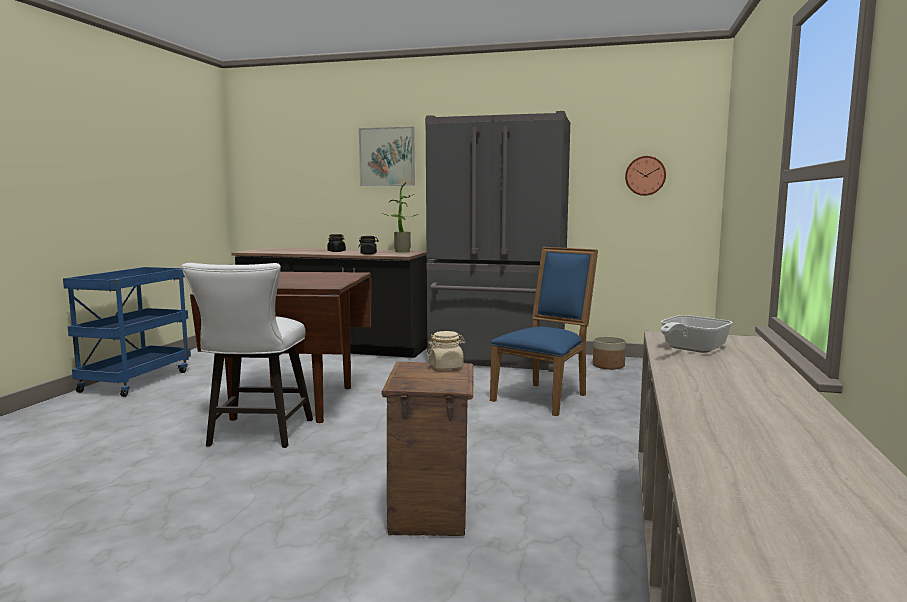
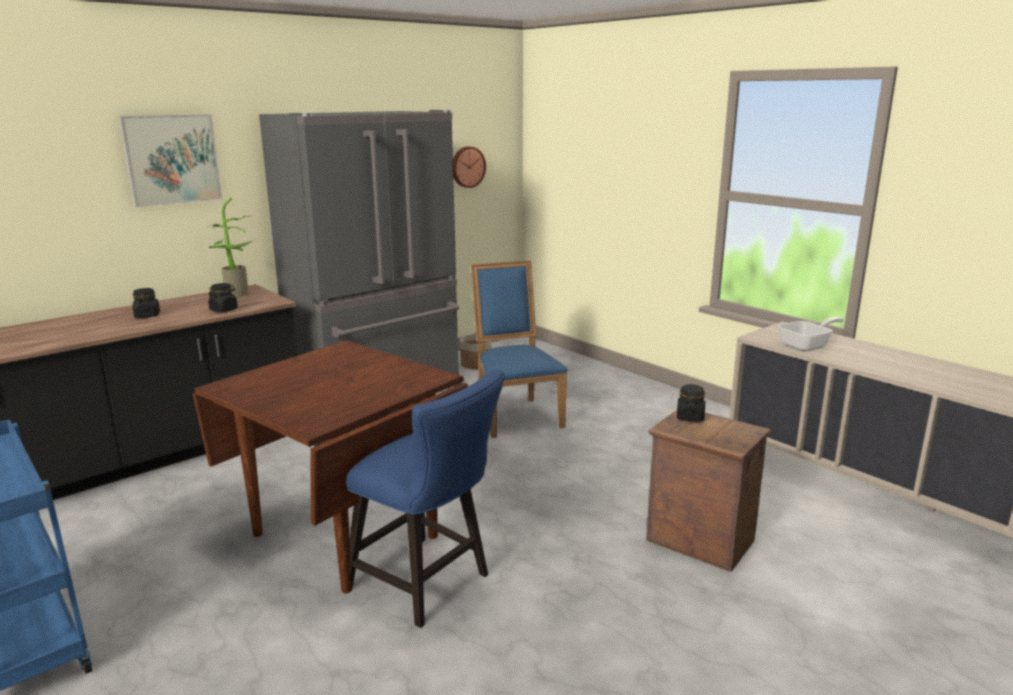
camera: 55 degrees left, 10 degrees up
white chair [181,263,313,448] -> blue chair [346,370,505,628]
beige jar [427,331,465,370] -> black jar [677,384,705,422]
frying pan [661,315,733,353] -> frying pan turned 105 degrees counterclockwise [778,317,844,351]

